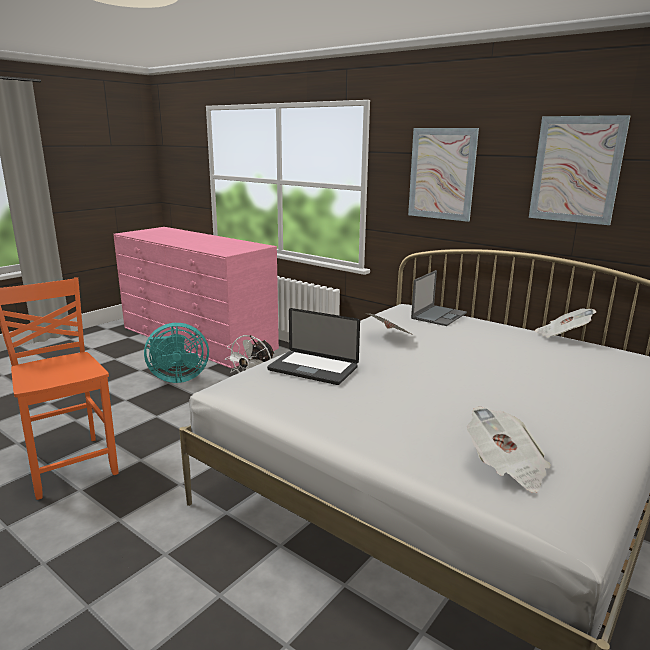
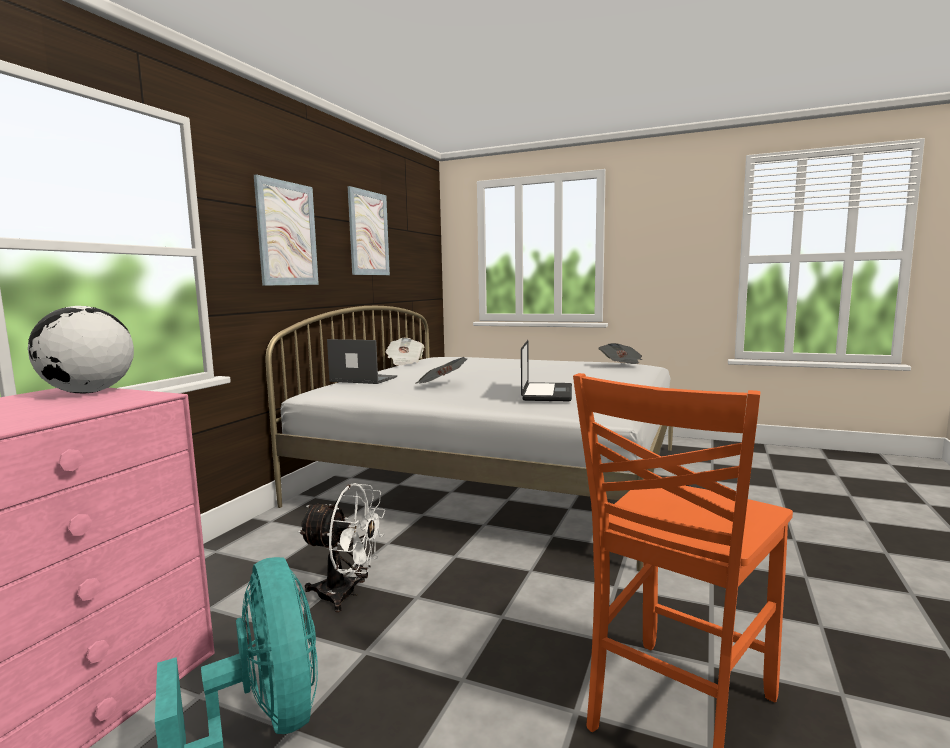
camera: 105 degrees left, 10 degrees down
none -> globe [28,306,134,394]

